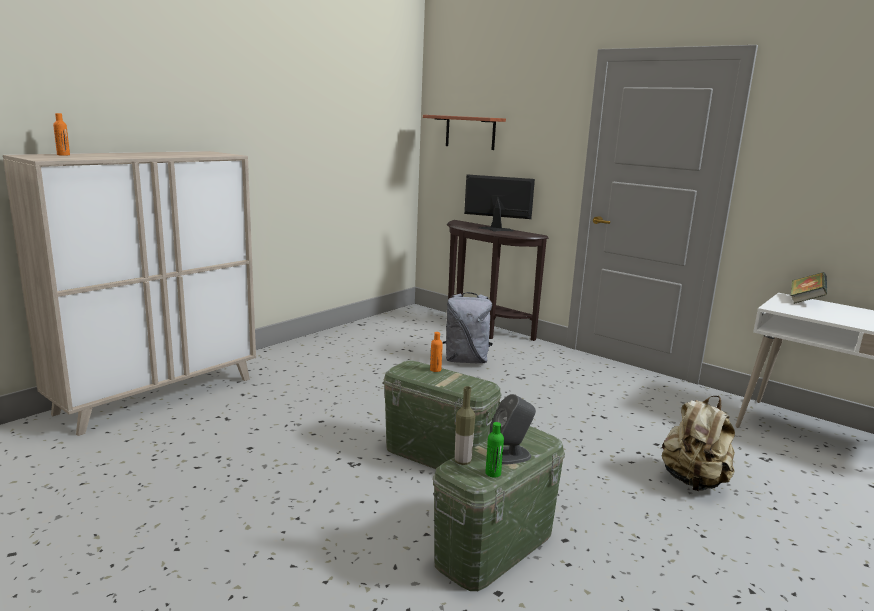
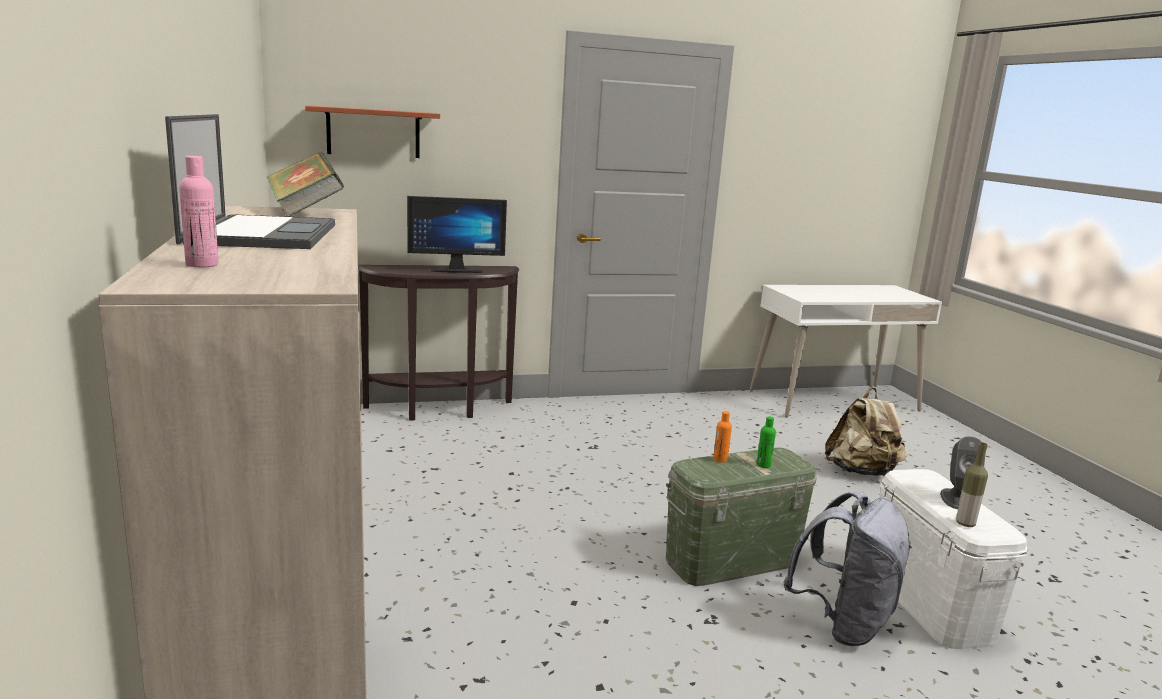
camera: 55 degrees left, 0 degrees up
orange bottle [53,113,70,155] -> pink bottle [179,156,219,268]
green storage box [433,426,565,591] -> white storage box [880,469,1028,649]
grey backpack [443,292,493,364] -> grey backpack moved to [783,492,912,646]
monitor [464,174,535,232] -> monitor turned 150 degrees counterclockwise [407,196,507,273]
green bottle [485,422,504,478] -> green bottle moved to [756,416,776,468]
book [790,272,827,304] -> book moved to [266,152,344,217]
none -> laptop [165,114,335,249]

